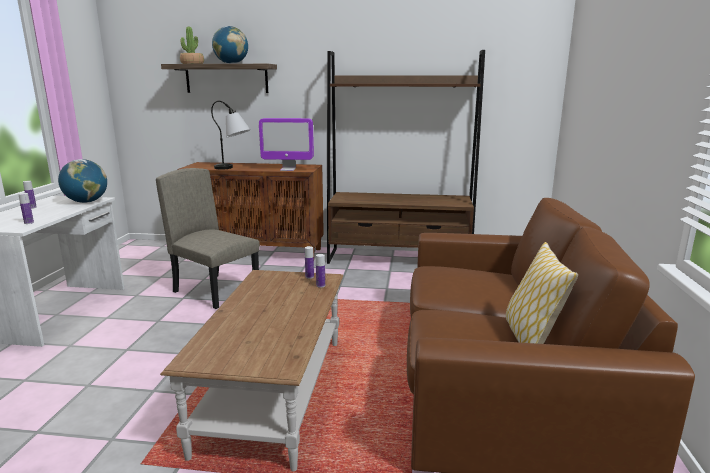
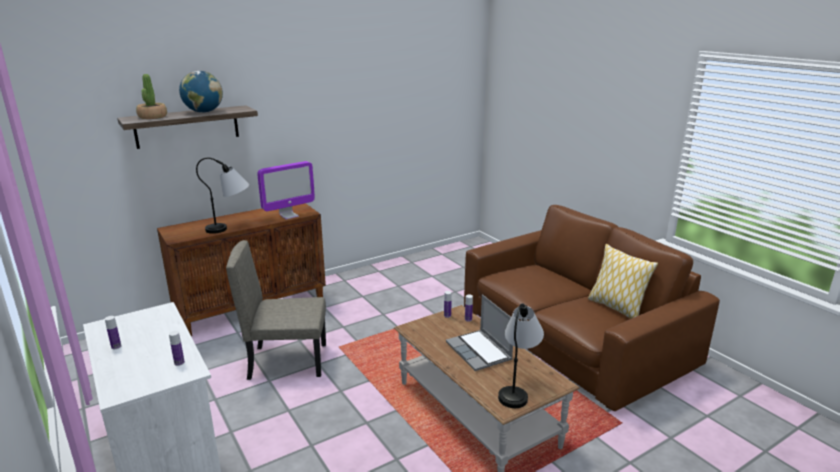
camera: 40 degrees left, 5 degrees up
globe [58,159,107,203] -> none
brown bookcase [327,50,485,264] -> none
none -> laptop [446,295,513,371]
none -> table lamp [498,303,544,408]

